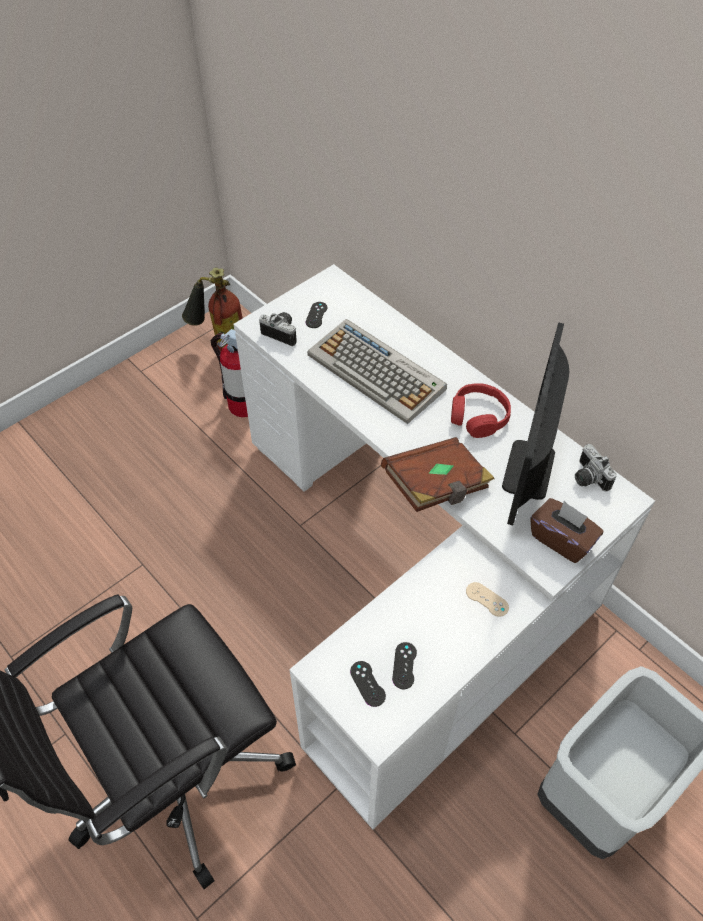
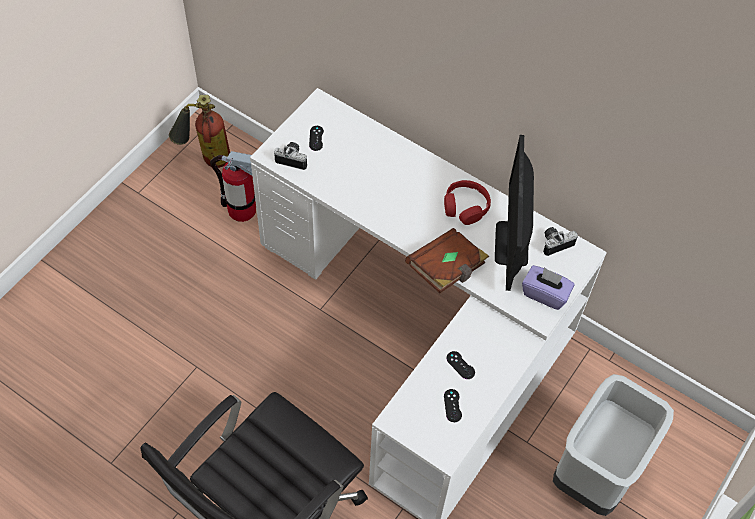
camera: 15 degrees left, 5 degrees up
keyboard [307,319,447,424] -> none
black game controller [350,661,386,707] -> black game controller moved to [447,351,475,379]
beige game controller [466,582,509,617] -> none
brown tissue box [530,498,603,563] -> purple tissue box [522,265,575,310]
camera [575,444,617,492] -> camera turned 105 degrees clockwise [543,227,578,256]

